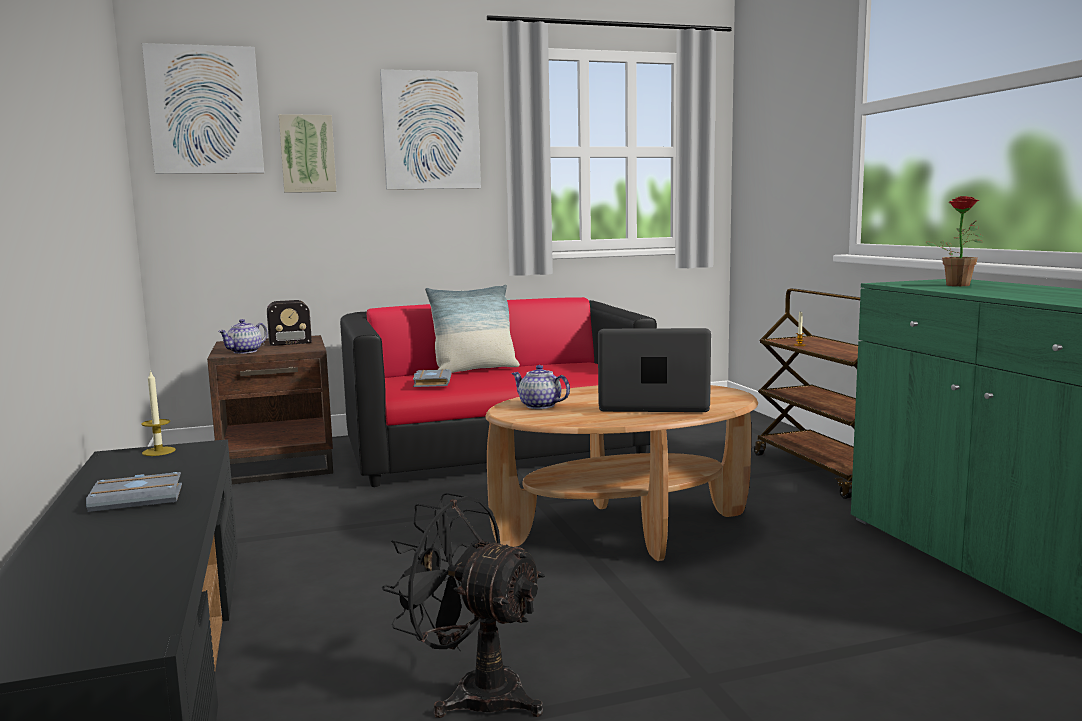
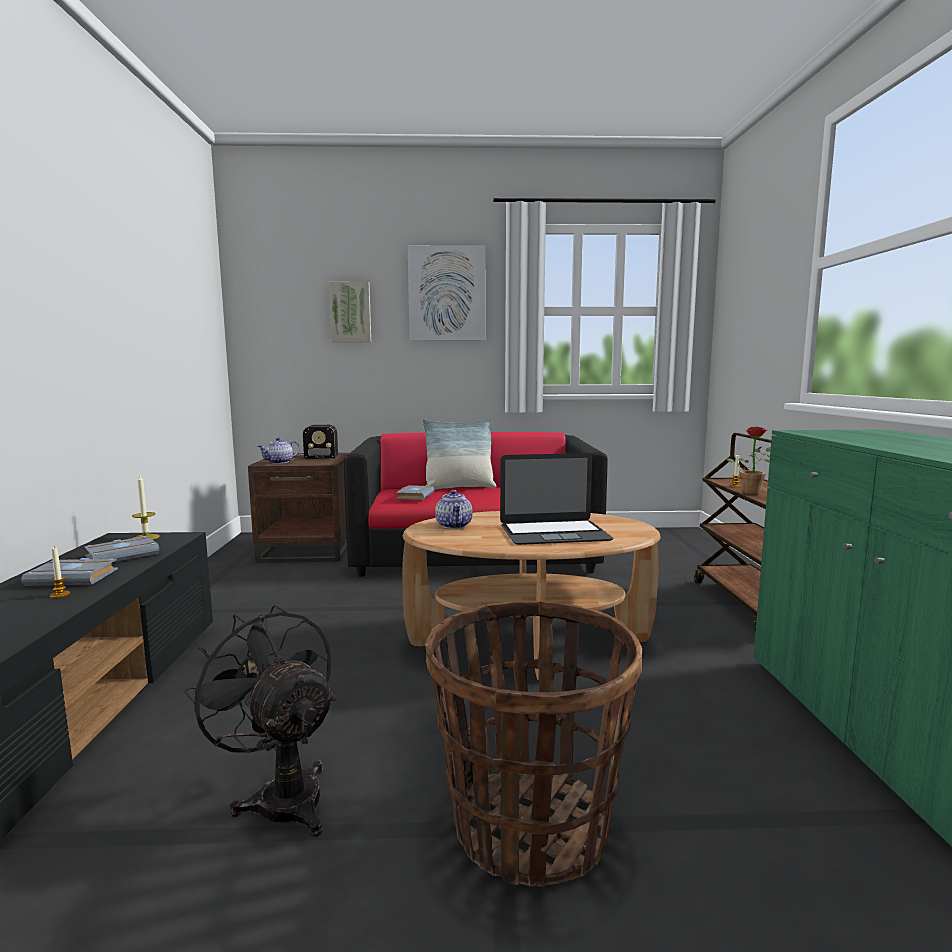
camera: 15 degrees right, 0 degrees up
picture [142,43,264,174] -> none
teapot [512,365,570,409] -> teapot turned 150 degrees counterclockwise [435,490,473,529]
laptop [598,328,711,412] -> laptop turned 150 degrees clockwise [500,453,613,545]
potted plant [926,196,983,286] -> potted plant moved to [726,427,771,495]
none -> candle [50,548,70,598]
none -> grey book [84,536,159,562]
none -> basket [425,601,642,887]

